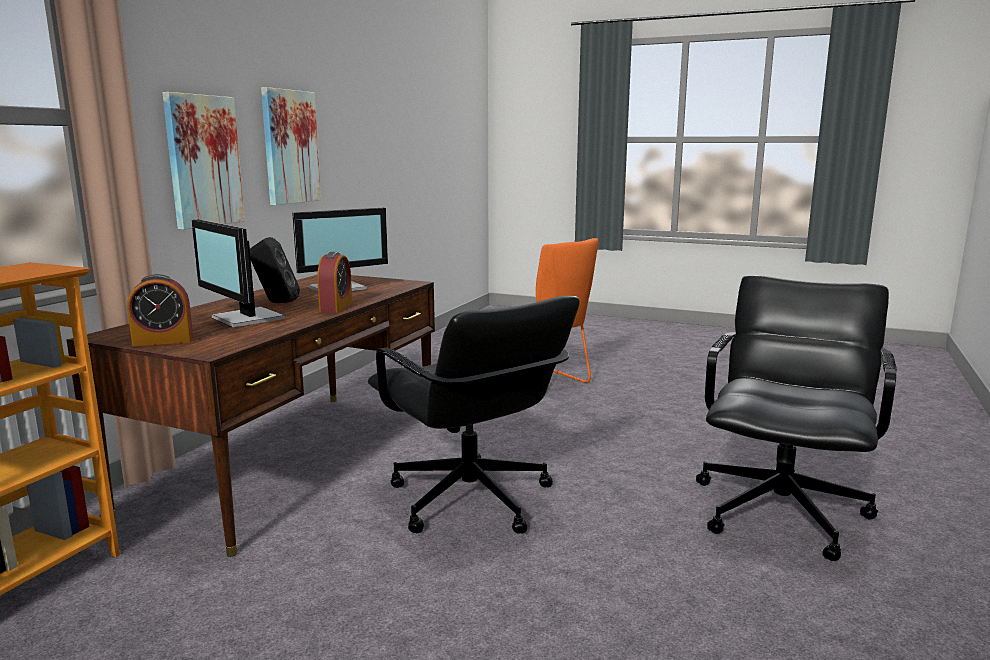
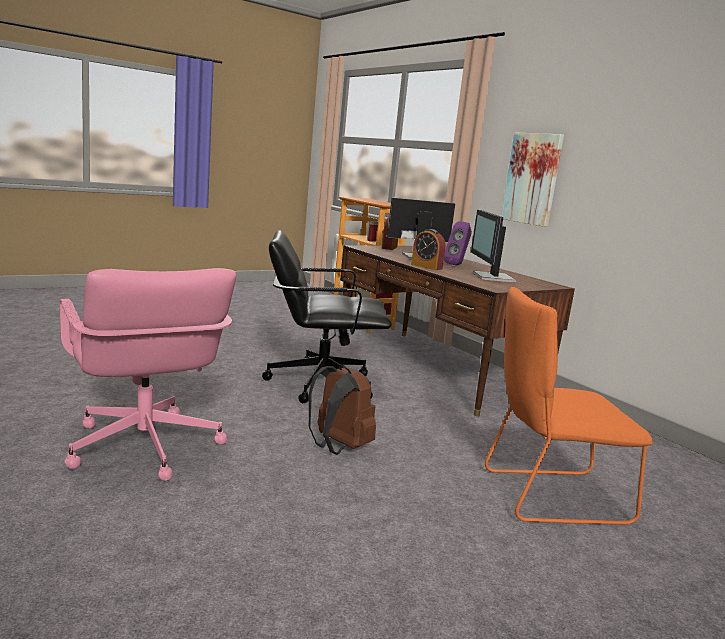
camera: 120 degrees right, 0 degrees up
black speaker [250,237,300,303] -> purple speaker [444,221,472,266]
picture [261,87,321,205] -> none
black office chair [696,275,897,561] -> pink office chair [60,268,236,481]
none -> brown backpack [308,364,376,455]

